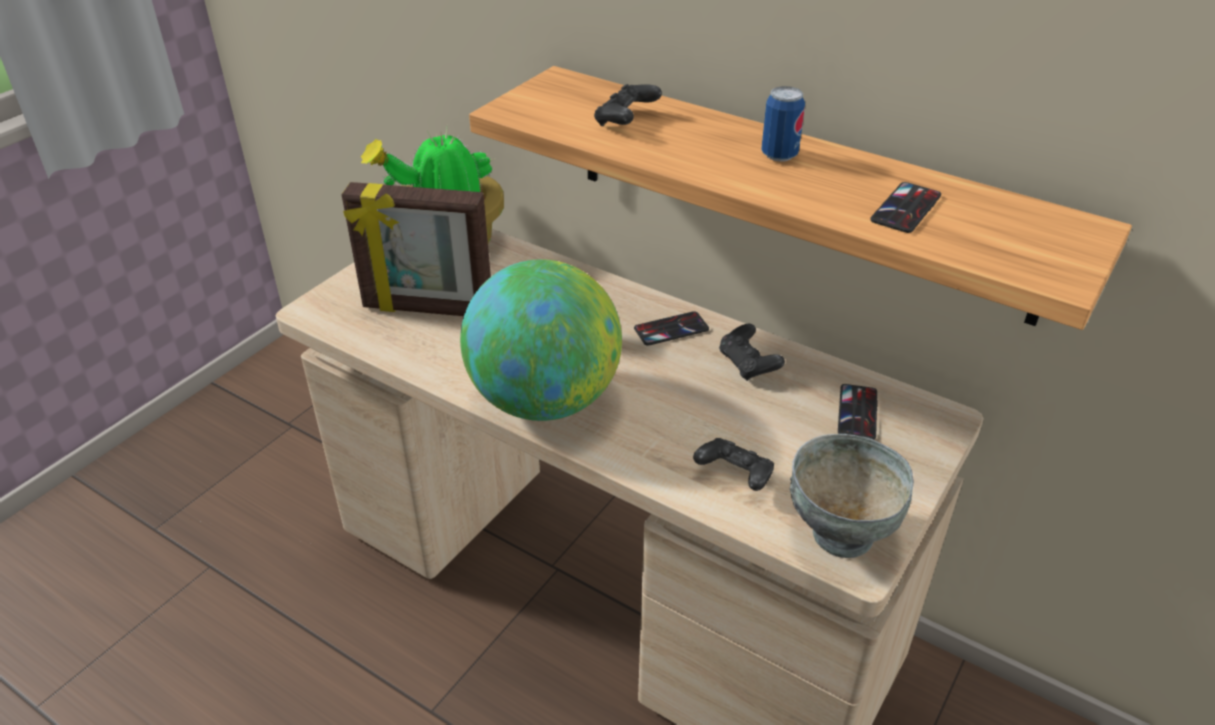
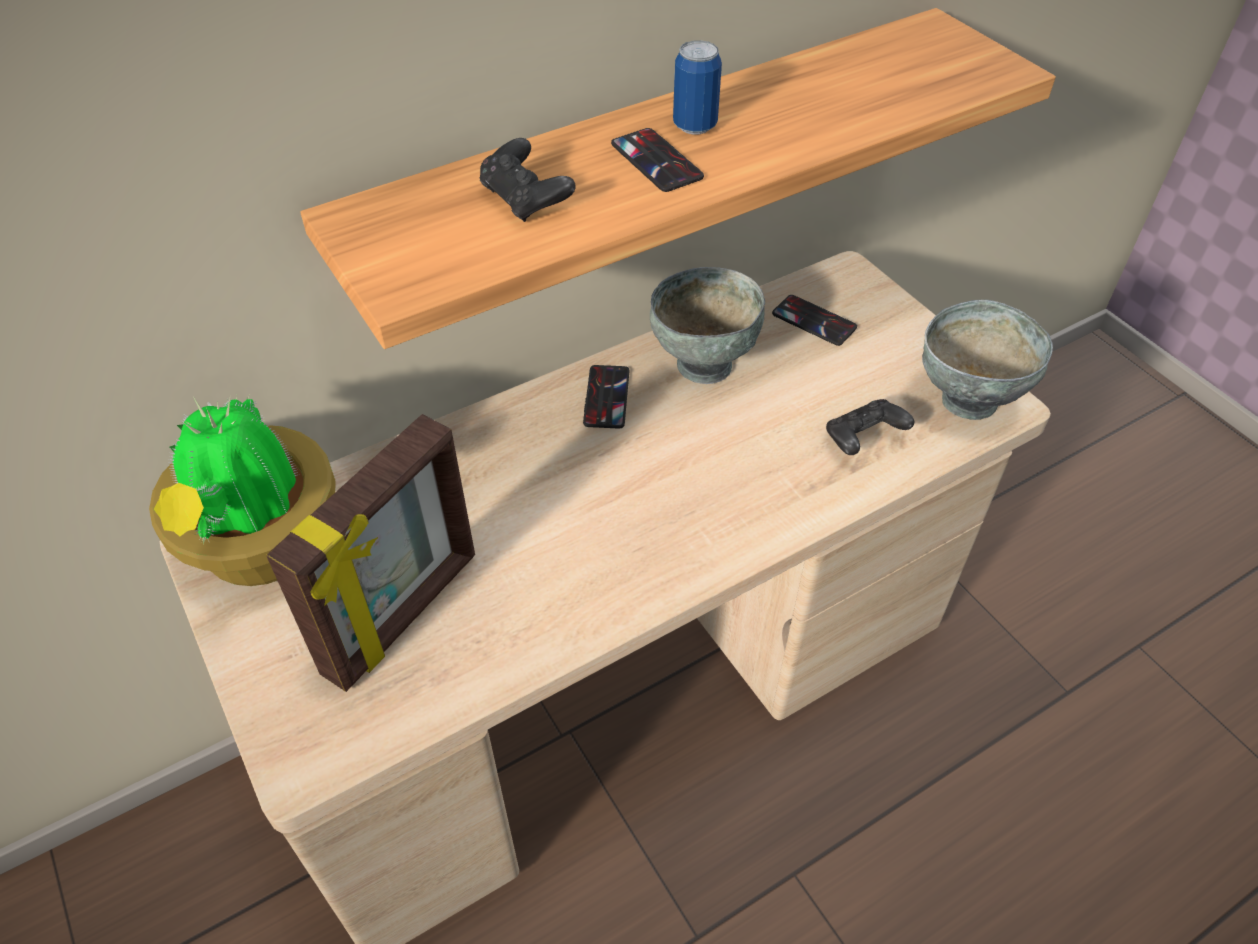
camera: 65 degrees left, 10 degrees up
globe [460,259,622,421] -> none
black game controller [719,324,785,381] -> grey bowl [650,267,765,384]
phone [870,182,941,233] -> phone moved to [611,128,704,192]

